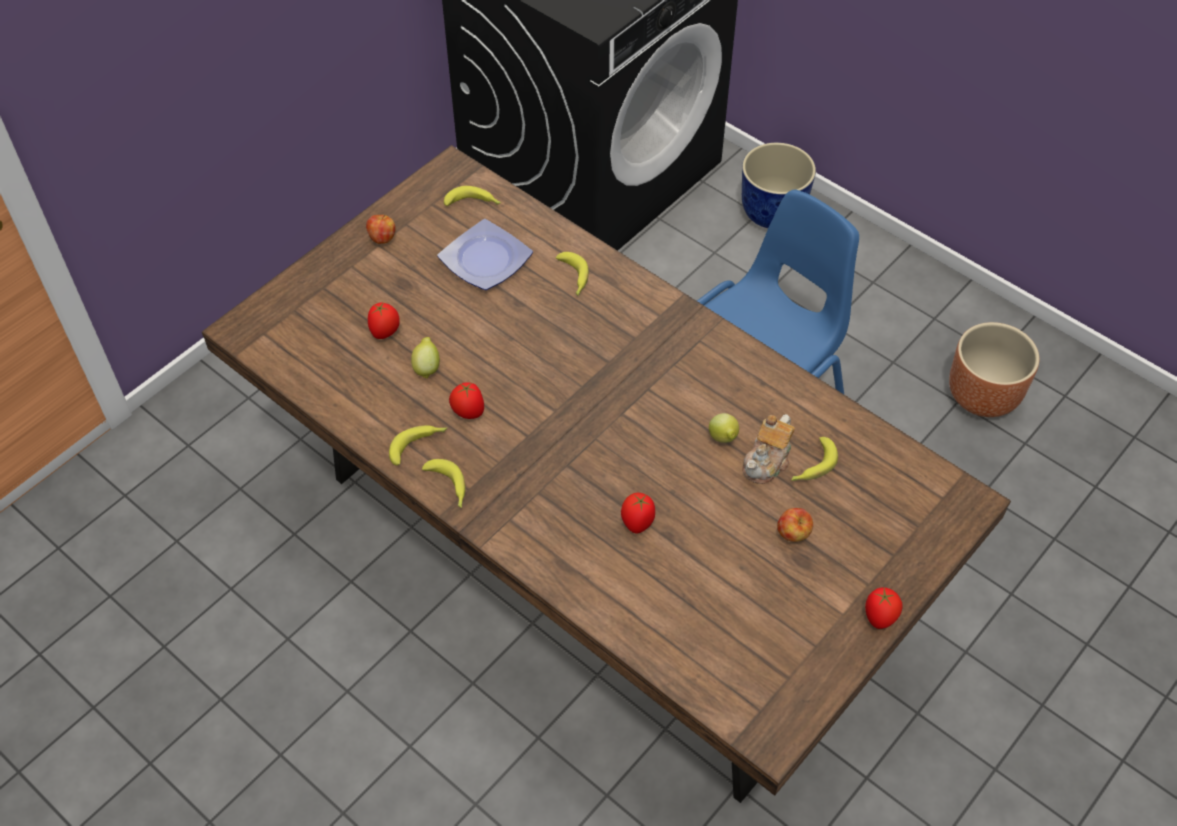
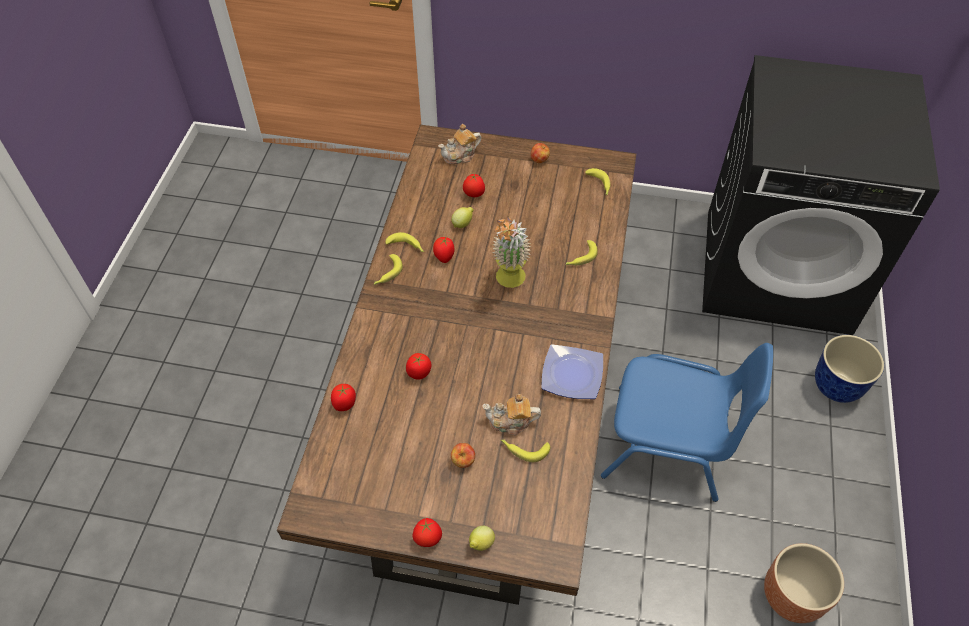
camera: 60 degrees right, 0 degrees up
plate [437,219,533,290] -> plate moved to [541,344,603,399]
lemon [709,413,739,443] -> lemon moved to [469,526,495,551]
none -> tomato [331,384,356,411]
none -> teapot [438,124,481,164]
none -> potted plant [492,216,531,288]

